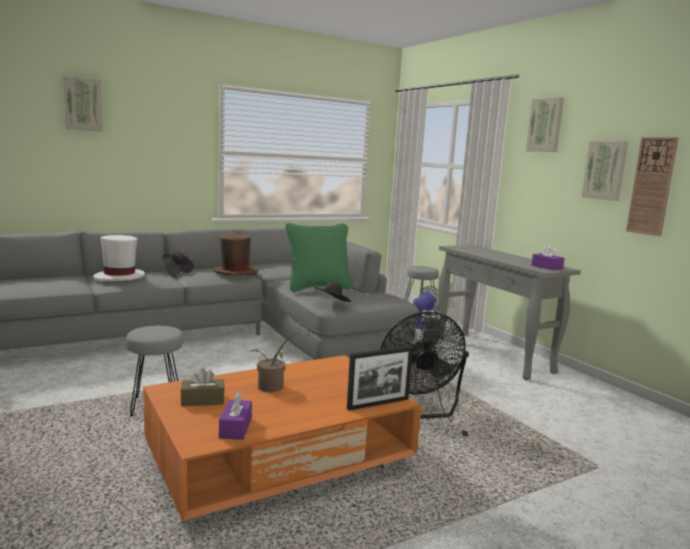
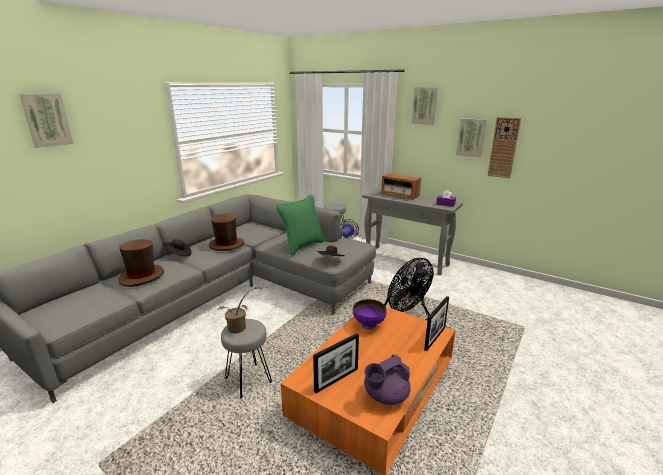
camera: 25 degrees left, 10 degrees up
white hat [93,235,145,281] -> brown hat [118,239,164,287]
brown tissue box [180,368,225,406] -> picture frame [313,333,359,393]
purple tissue box [219,392,252,440] -> purple teapot [364,354,411,405]
potted plant [250,332,310,392] -> potted plant moved to [218,287,263,333]
none -> purple bowl [353,299,387,330]
none -> radio [381,173,421,200]

